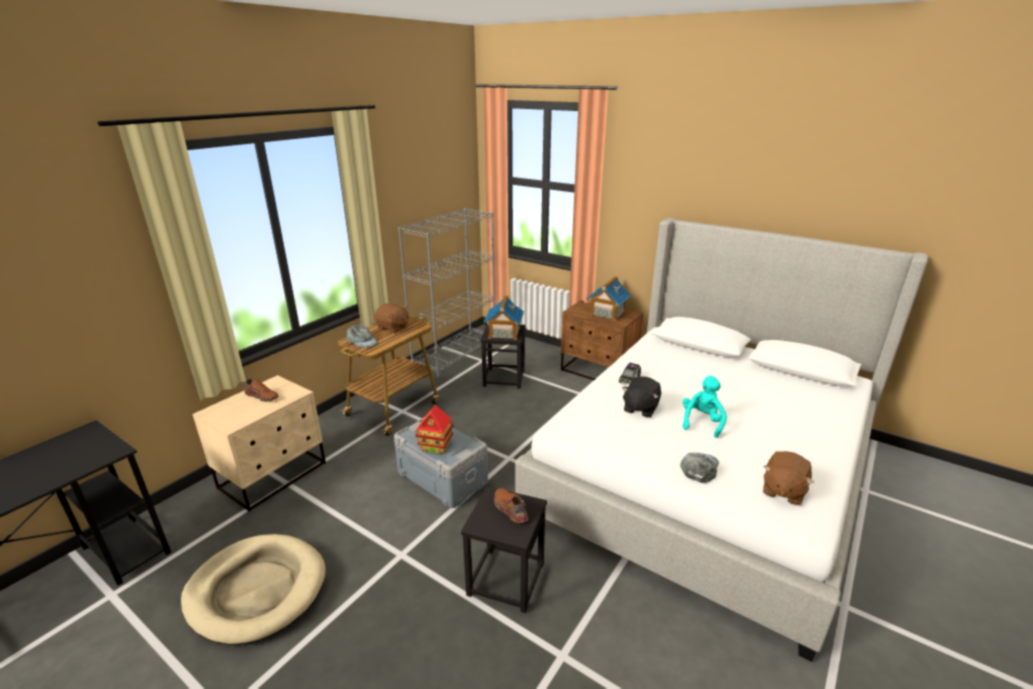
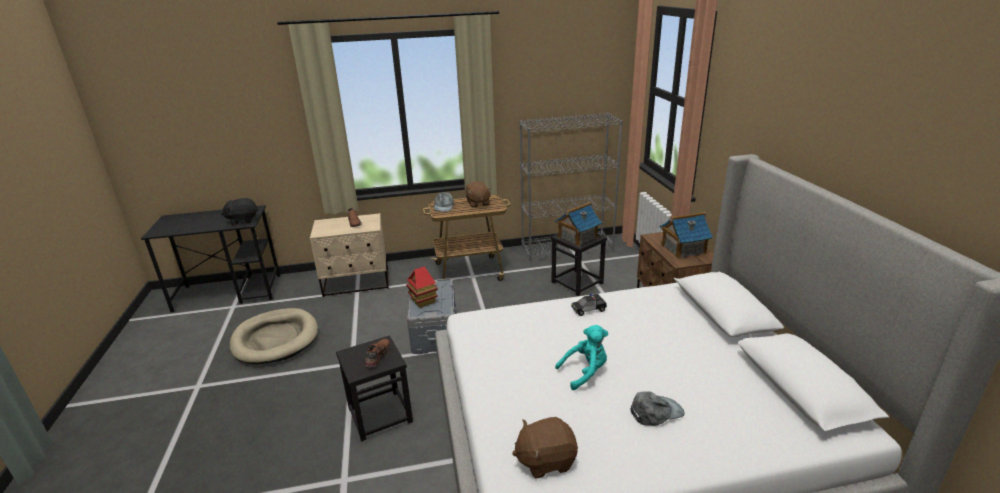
camera: 45 degrees right, 0 degrees up
black plush toy [622,377,661,418] -> black plush toy moved to [221,198,258,225]
grey cap [680,453,719,483] -> grey cap moved to [630,391,685,426]

